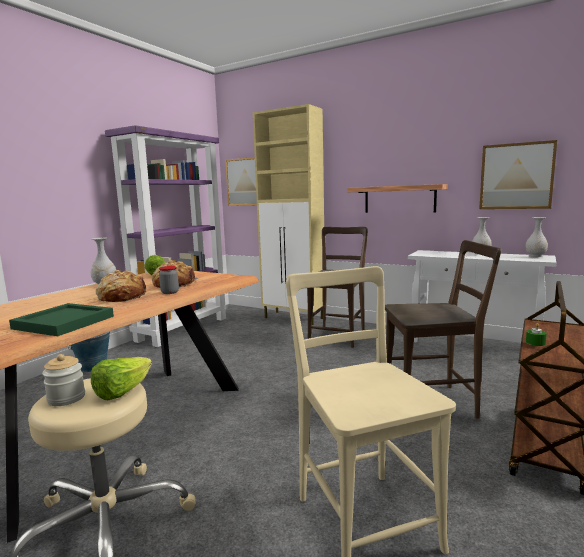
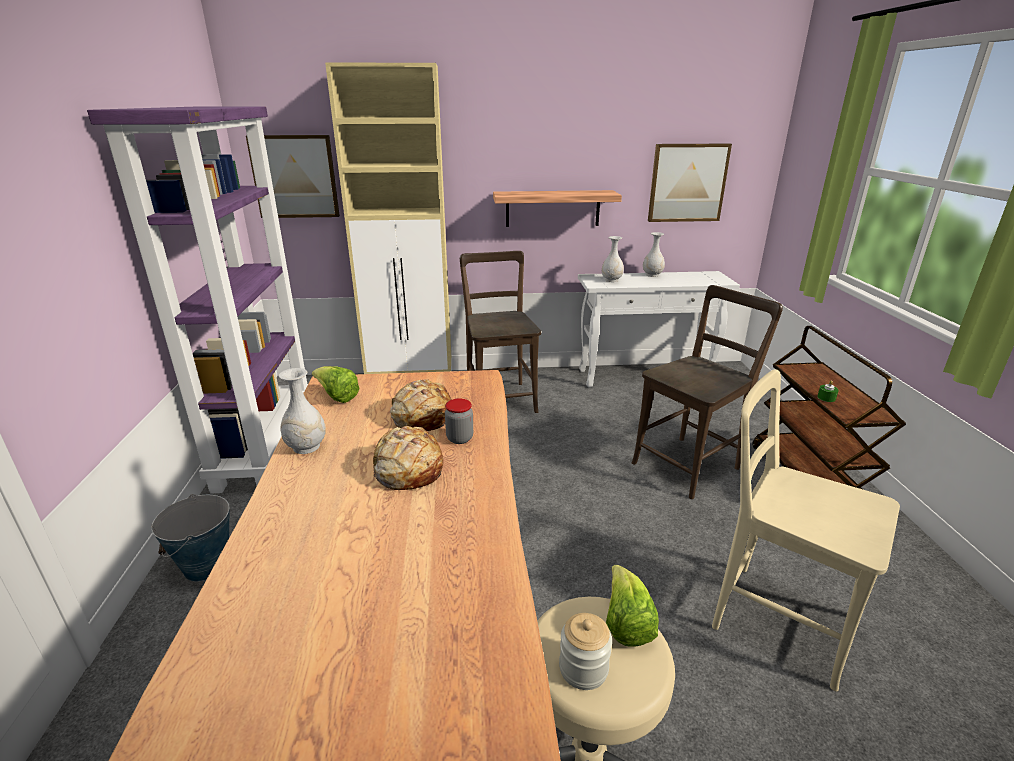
camera: 35 degrees left, 15 degrees up
green tray [9,303,114,336] -> none
white vase [525,217,548,257] -> white vase moved to [602,236,624,282]

